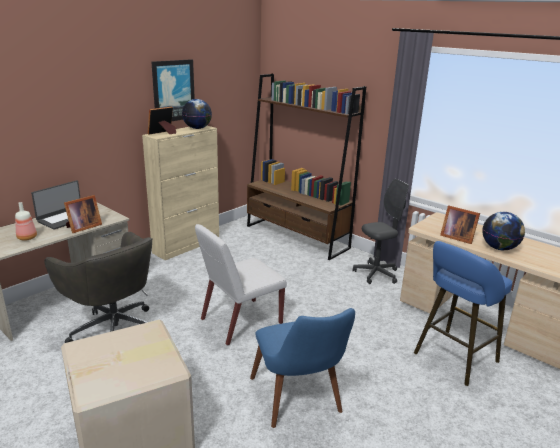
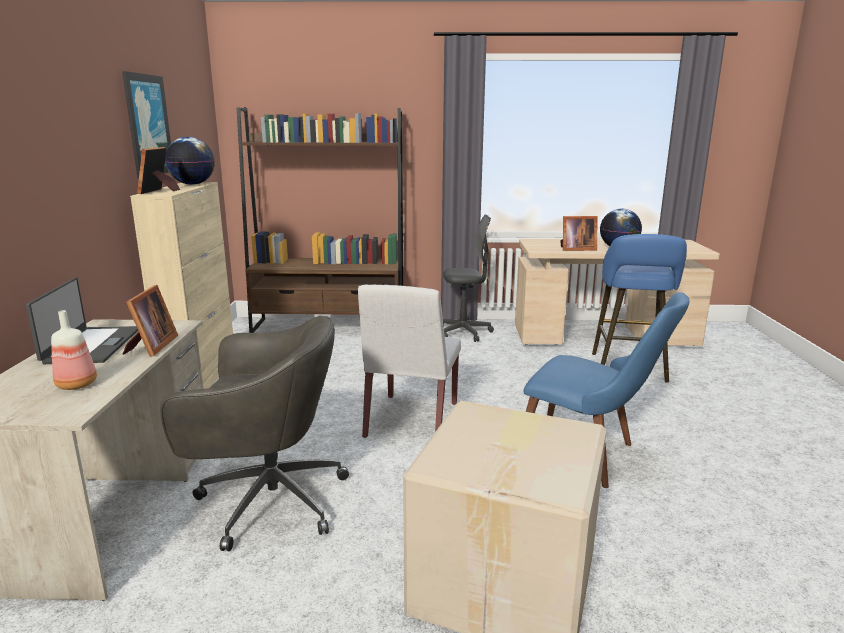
camera: 40 degrees left, 5 degrees down
grey office chair [352,179,409,284] -> grey office chair turned 60 degrees clockwise [443,214,494,342]

